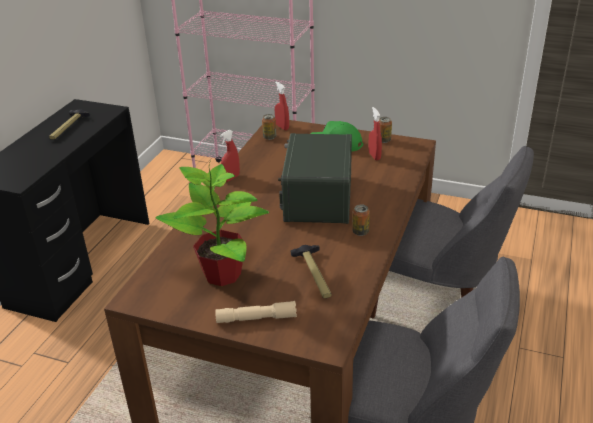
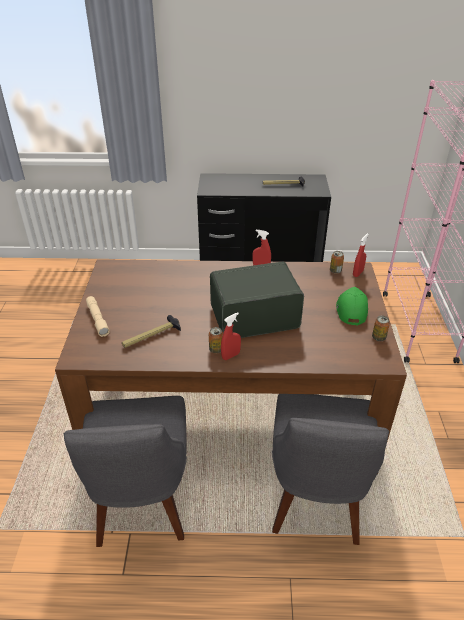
camera: 70 degrees right, 5 degrees up
potted plant [155,162,269,286] -> none
red spray bottle [368,107,382,160] -> red spray bottle moved to [221,312,241,360]

